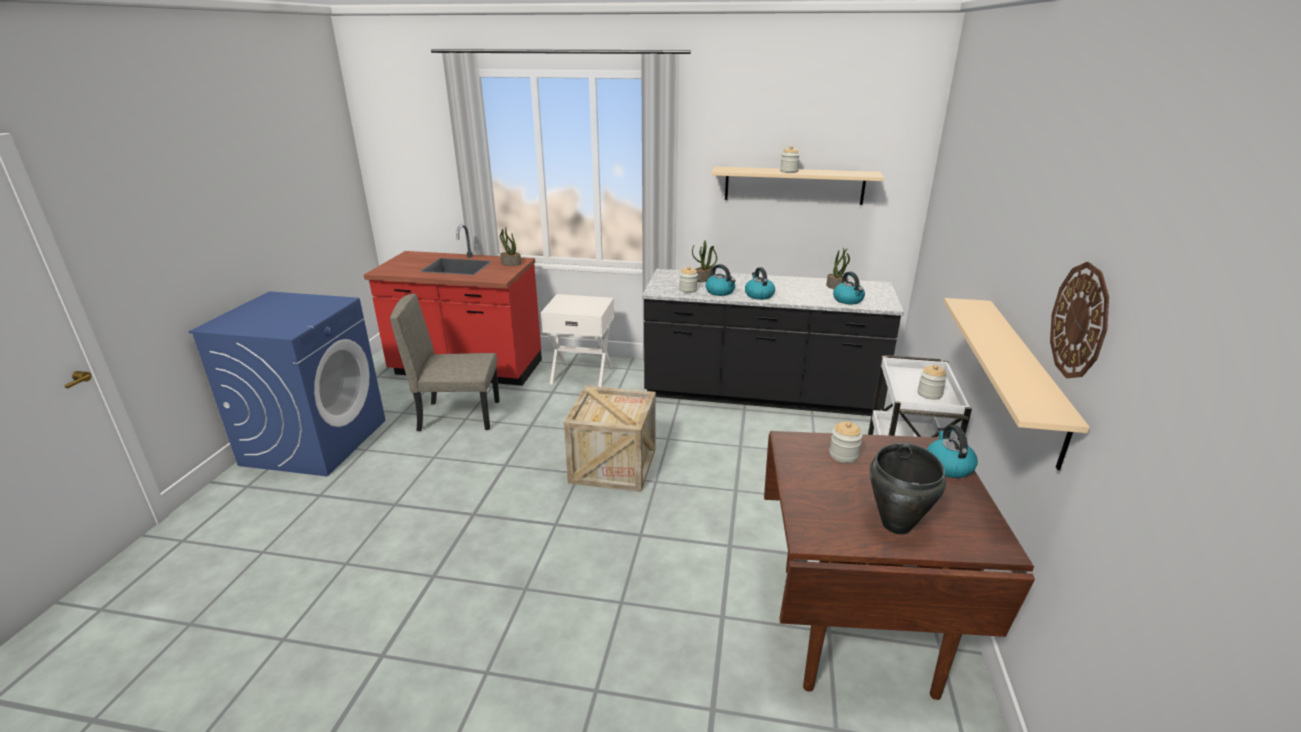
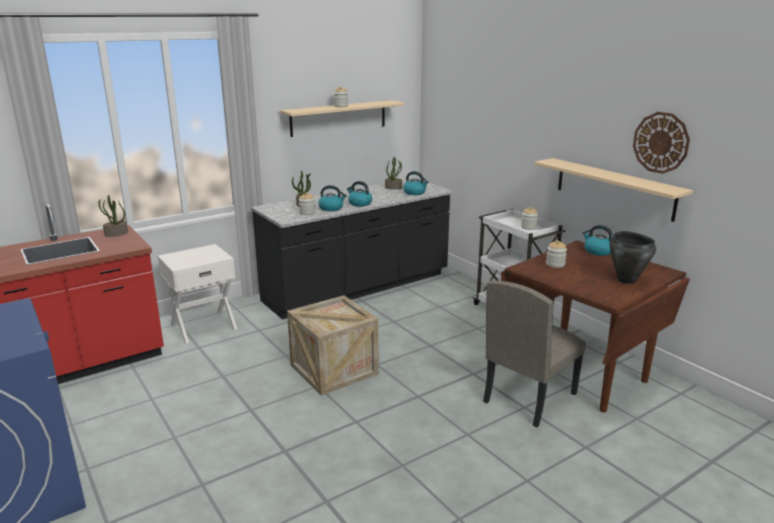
camera: 45 degrees left, 5 degrees down
beige chair [390,293,500,431] -> beige chair moved to [483,281,586,428]

